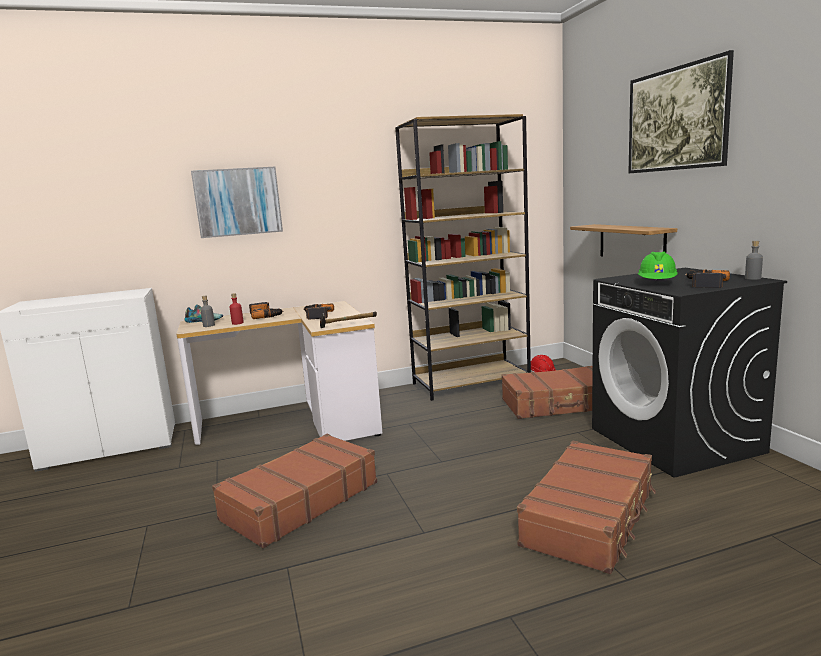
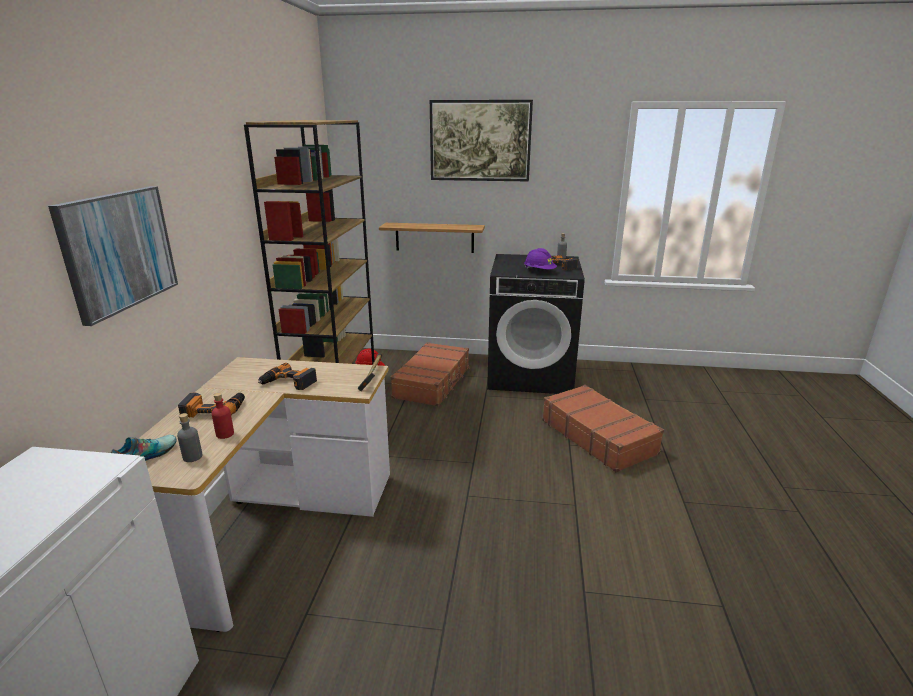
camera: 65 degrees left, 10 degrees up
brown suitcase [212,434,377,548] -> none
green hard hat [638,252,678,280] -> purple hard hat [524,248,557,269]

